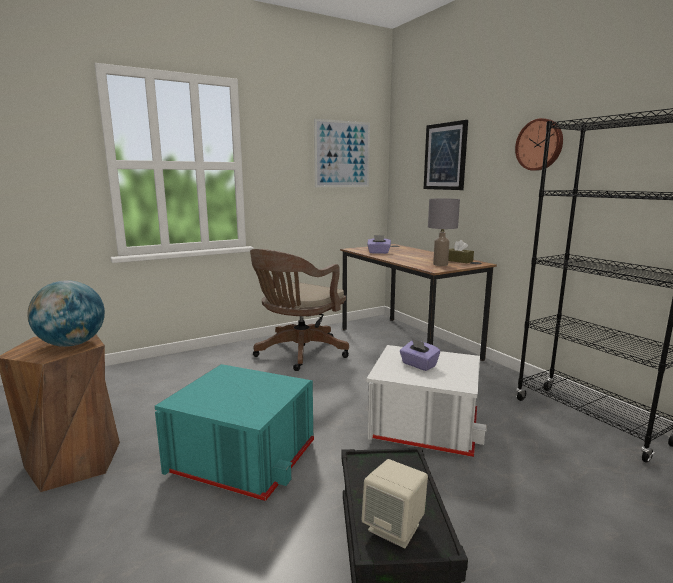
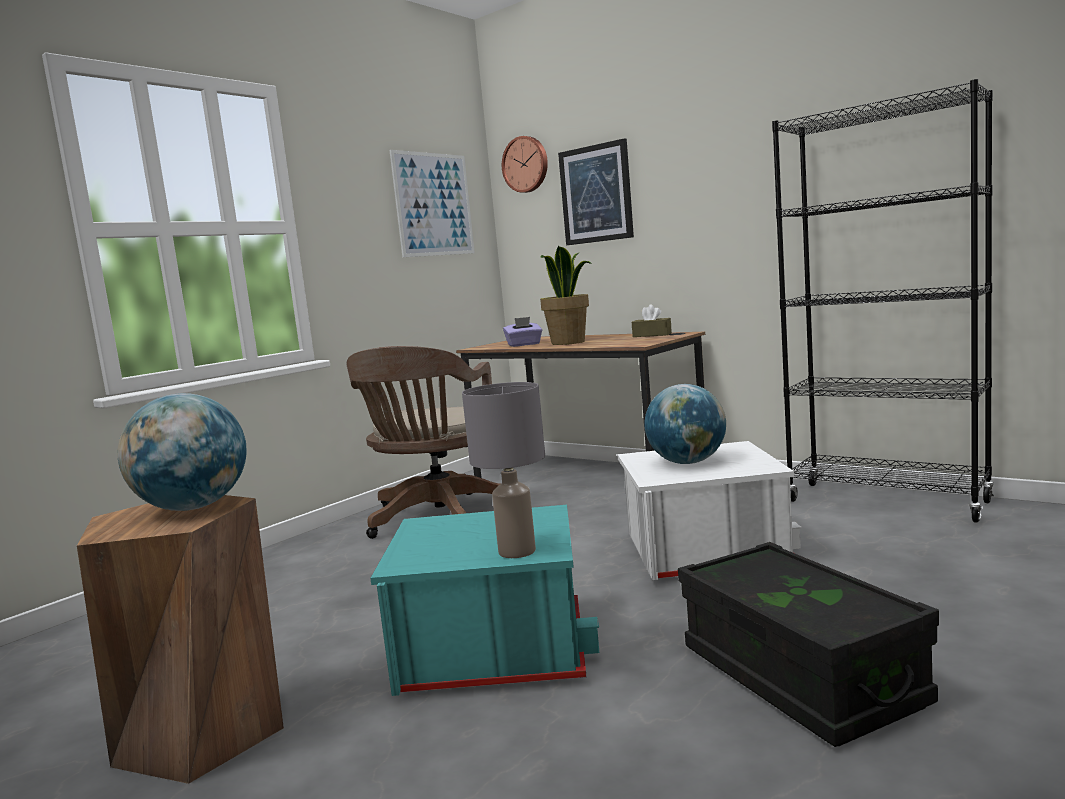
camera: 20 degrees left, 5 degrees down
beige speaker [362,459,428,548] -> none
purple tissue box [400,338,441,371] -> globe [645,384,726,464]
grey table lamp [428,198,460,266] -> grey table lamp moved to [462,382,545,558]
wall clock [515,118,563,171] -> wall clock moved to [502,136,548,193]
none -> potted plant [540,246,592,345]

